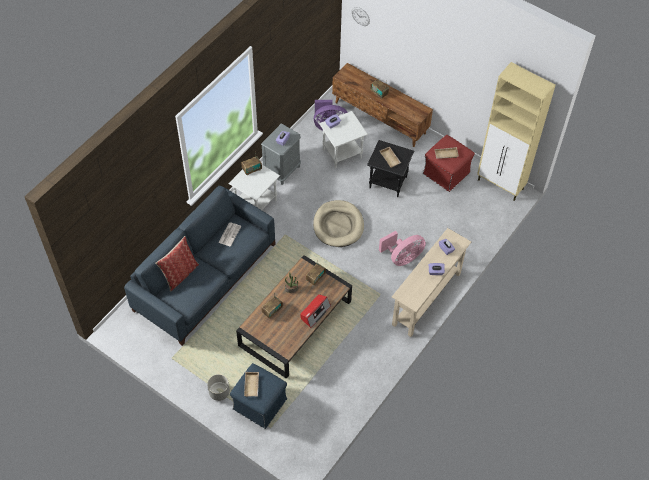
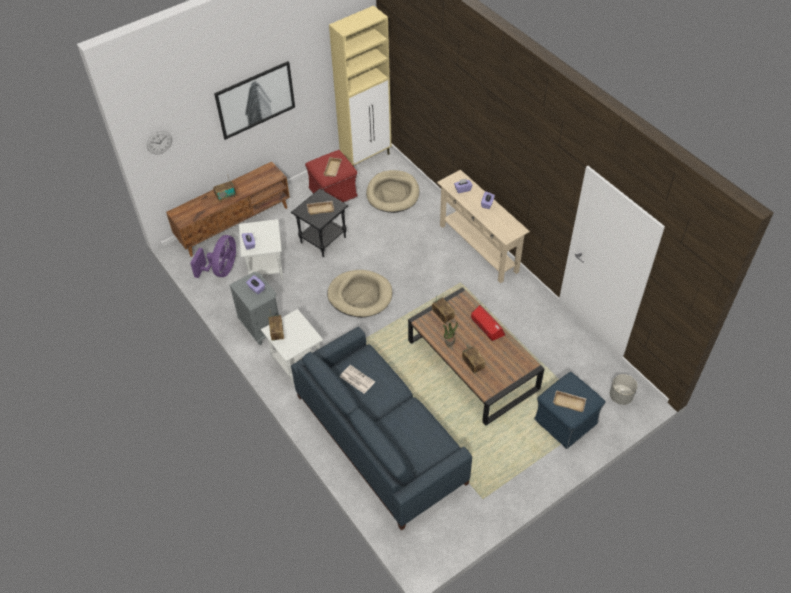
camera: 70 degrees left, 5 degrees down
pillow [155,236,199,292] -> none
grey planter [207,374,230,401] -> grey planter moved to [610,374,637,405]
pink fan [379,231,426,266] -> none
none -> picture [214,61,295,140]
none -> beige dog bed [366,170,419,213]

